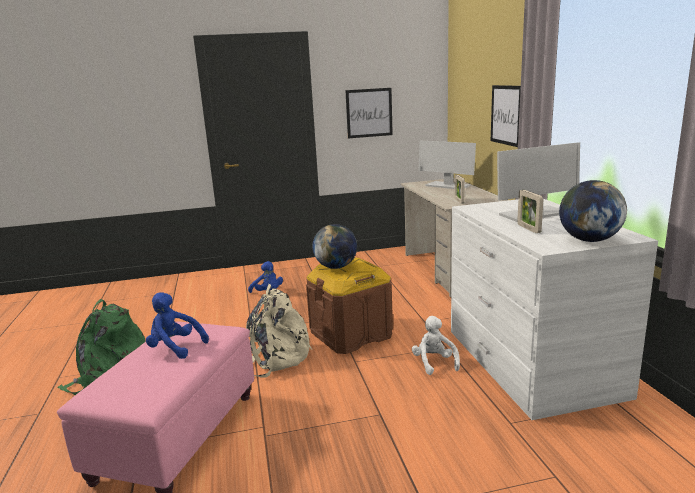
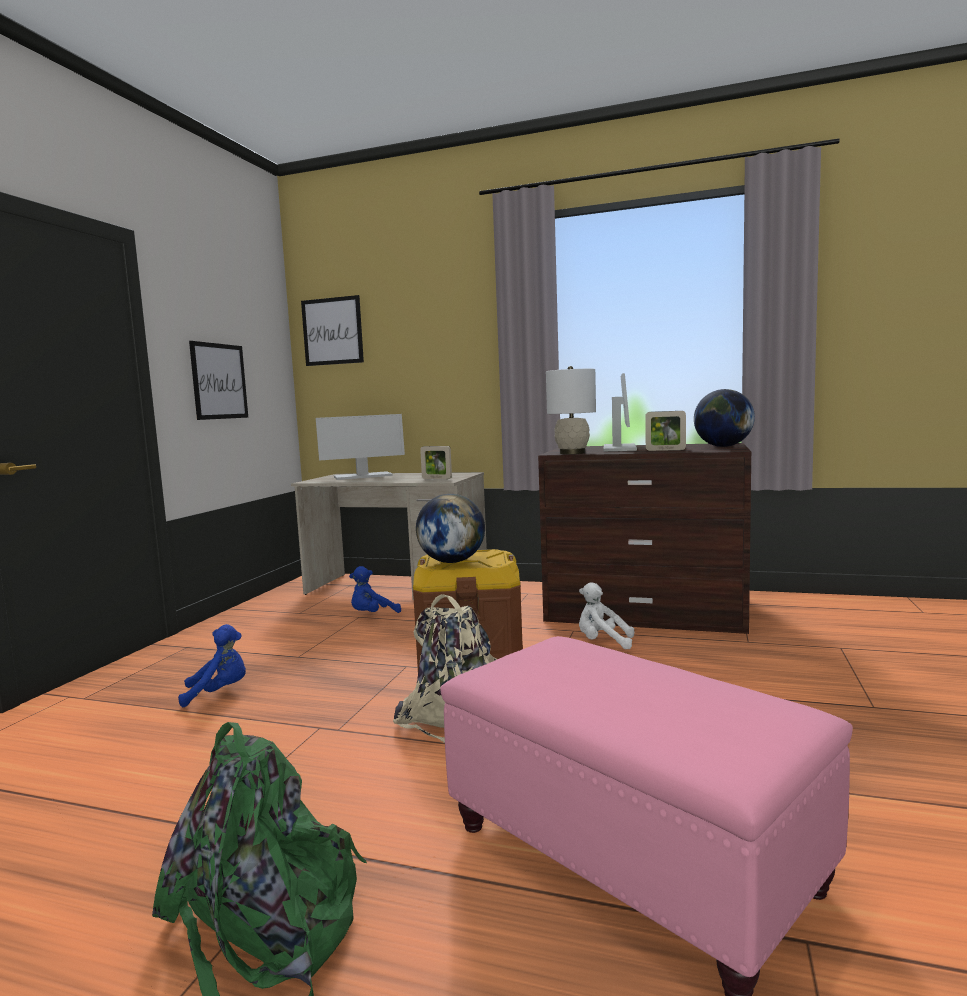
camera: 60 degrees left, 10 degrees down
blue plush toy [146,292,209,359] -> blue plush toy moved to [349,566,401,613]
white dresser [451,199,658,420] -> brown dresser [538,443,751,634]
picture [491,85,521,147] -> picture moved to [301,295,364,366]
none -> white table lamp [546,366,596,454]

